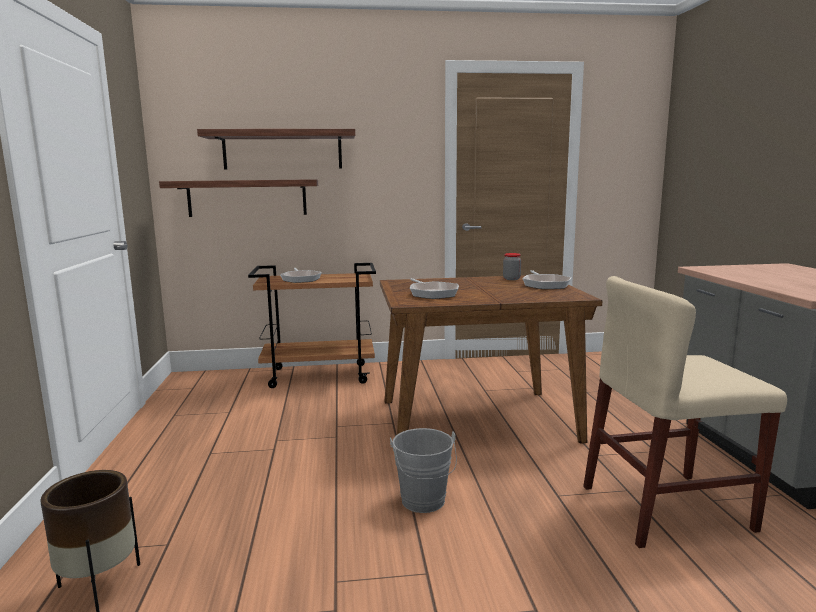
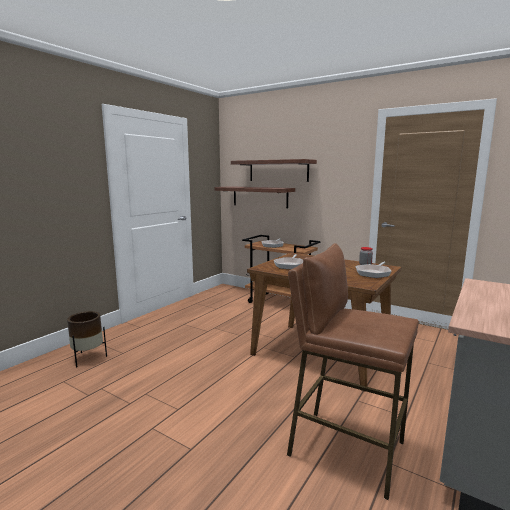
camera: 40 degrees right, 0 degrees up
grey bucket [390,428,457,513] -> none
beige chair [583,276,787,548] -> brown stool [287,243,419,500]

